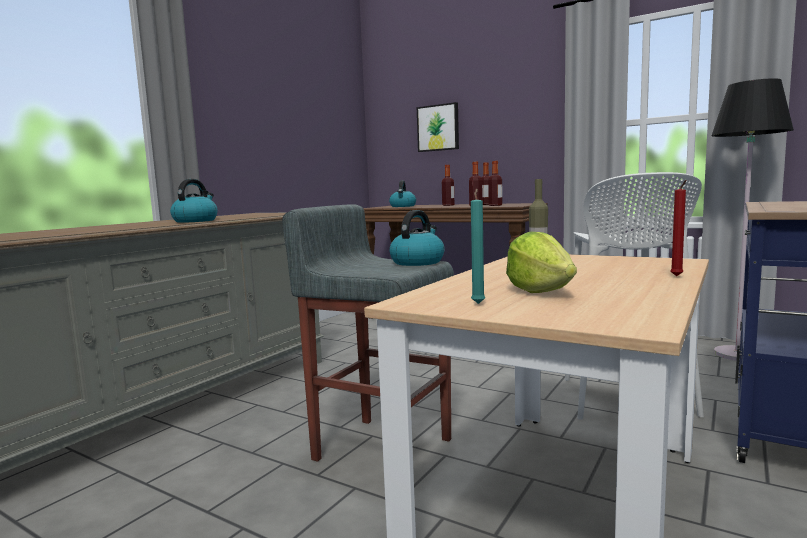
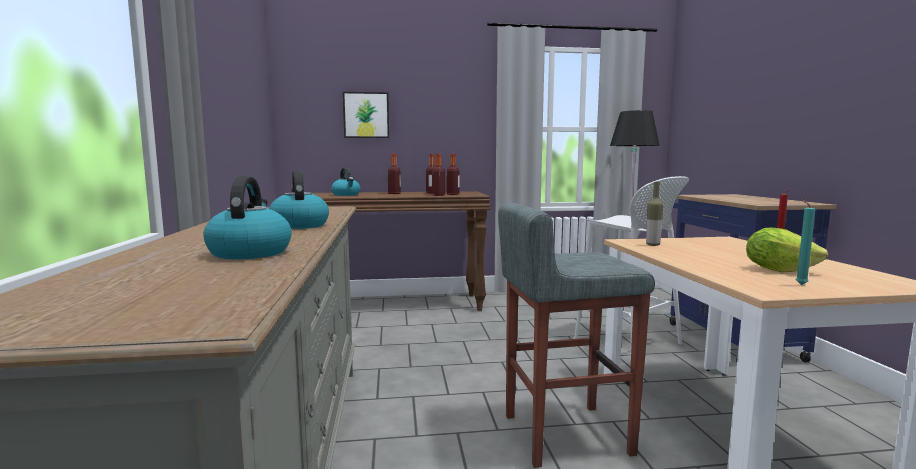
camera: 40 degrees left, 0 degrees up
kettle [389,210,445,266] -> kettle moved to [203,176,292,259]

